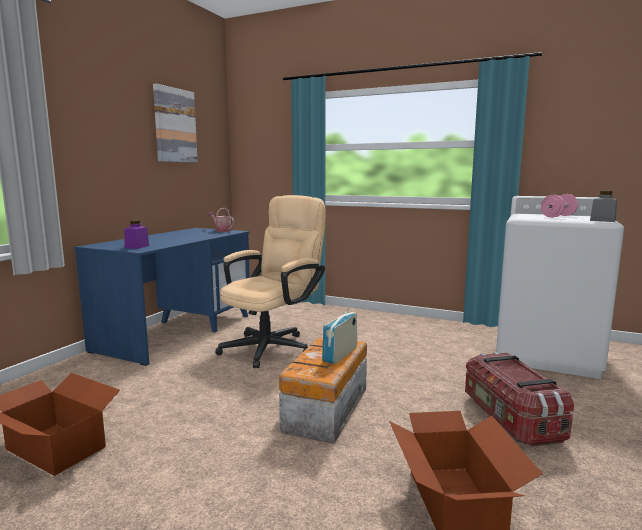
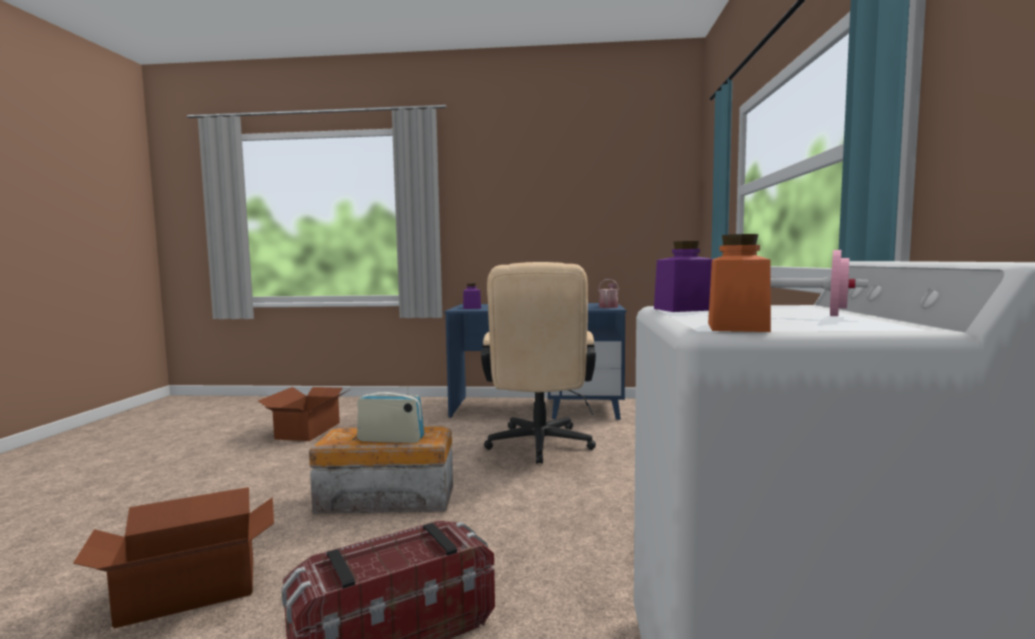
camera: 70 degrees right, 5 degrees down
picture [153,84,198,163] -> none
beige office chair [215,195,326,368] -> beige office chair turned 75 degrees clockwise [481,262,596,464]
grey jar [590,191,617,222] -> orange jar [708,234,771,332]
none -> purple jar [654,241,713,312]

